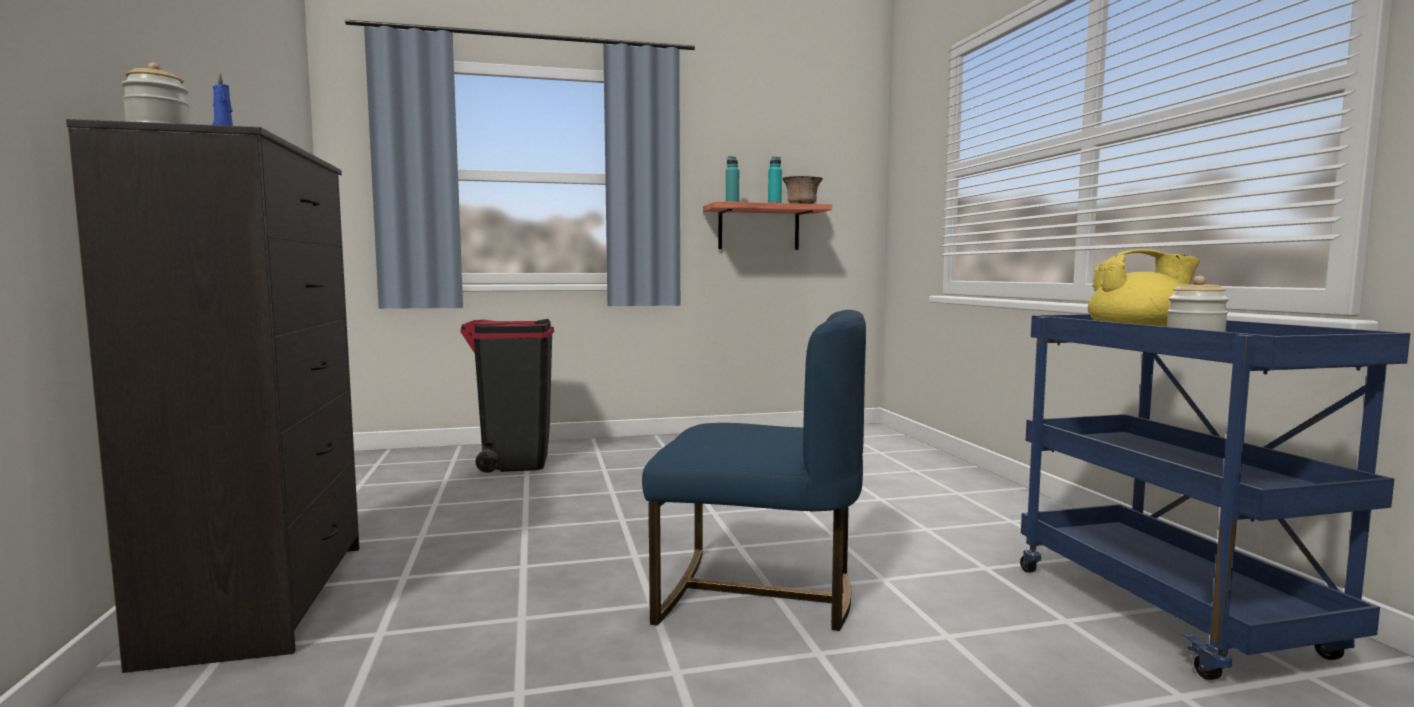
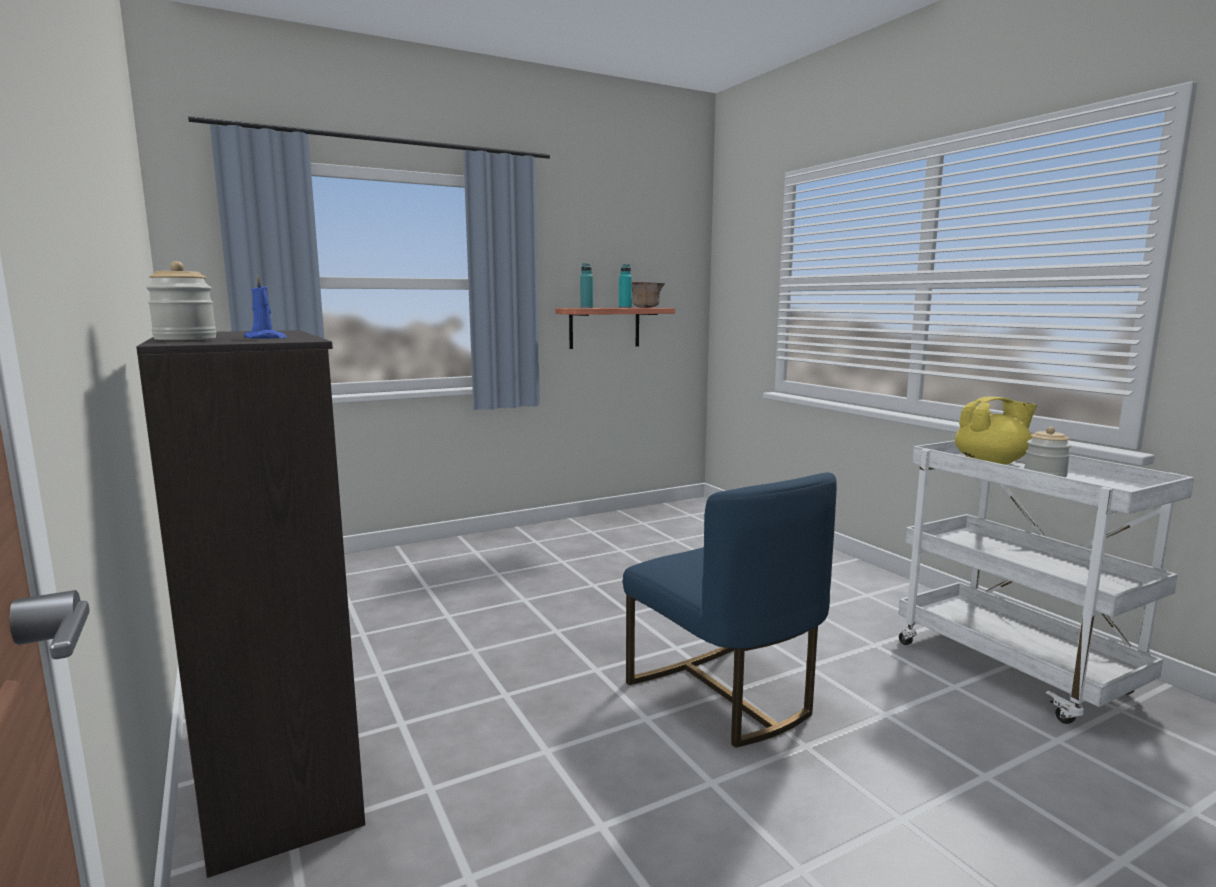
camera: 15 degrees left, 5 degrees up
black trash can [460,319,554,473] -> none
blue chair [642,310,866,631] -> blue chair turned 60 degrees clockwise [623,472,837,748]
blue cart [1020,314,1410,680] -> white cart [898,440,1194,724]

